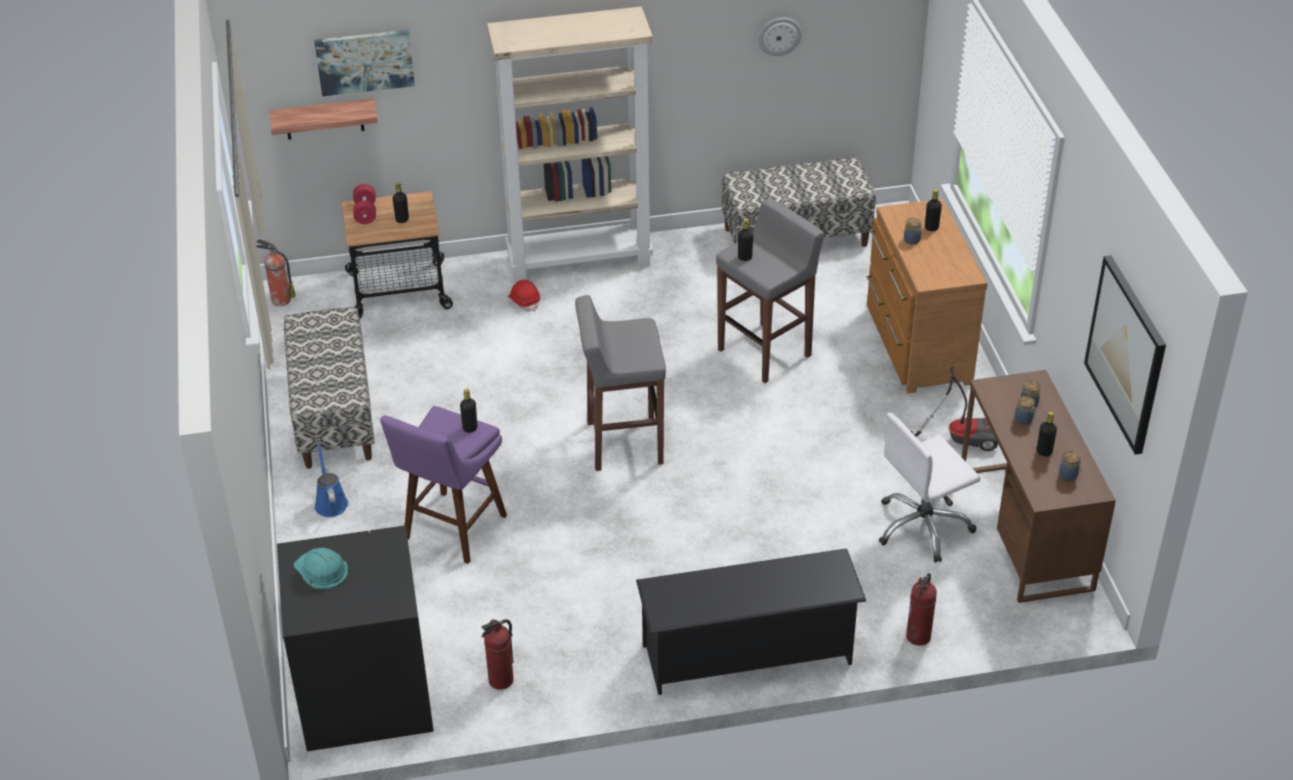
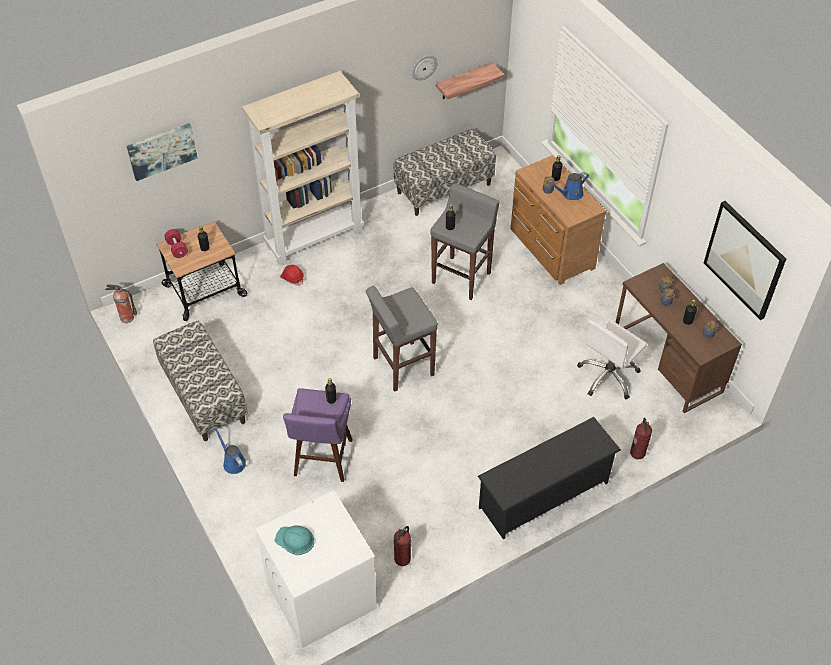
camera: 20 degrees left, 10 degrees up
shelf [270,99,378,140] -> shelf moved to [436,62,504,100]
black washing machine [277,525,434,751] -> white washing machine [255,490,377,648]
vacuum cleaner [911,366,998,451] -> none
none -> blue watering can [550,172,589,200]

